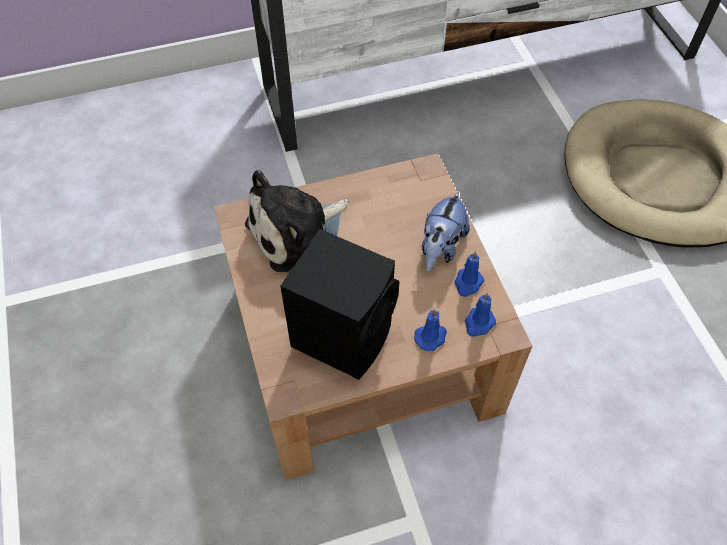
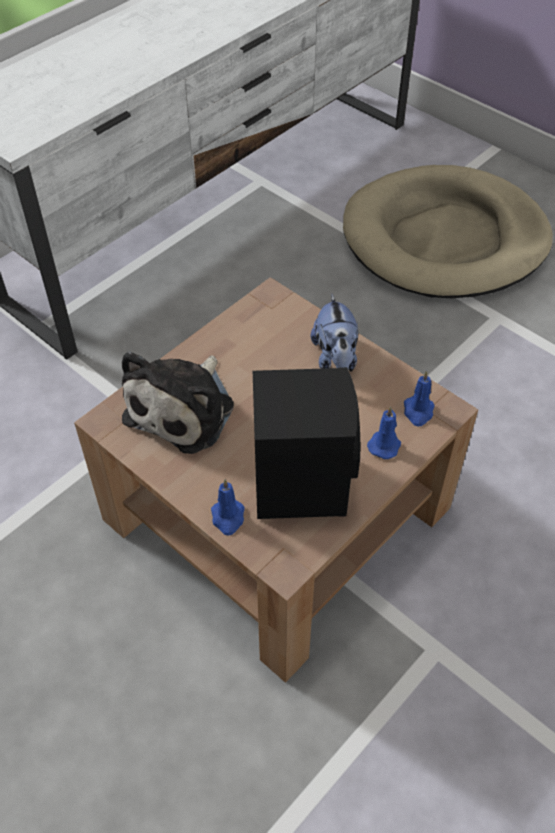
camera: 30 degrees left, 5 degrees down
blue candle [454,251,484,297] -> blue candle moved to [211,479,245,536]

